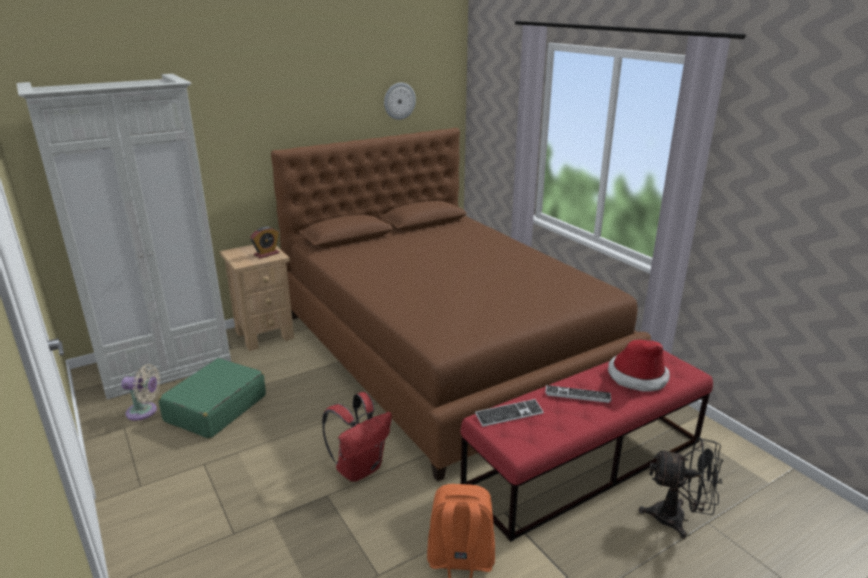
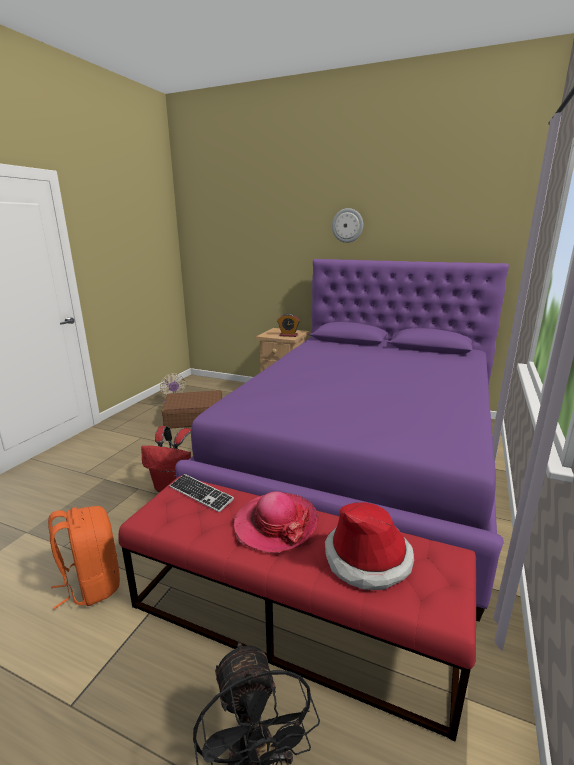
camera: 55 degrees right, 5 degrees down
white wardrobe [17,74,231,400] -> none
green suitcase [158,358,266,439] -> brown suitcase [162,390,222,429]
brown bed [271,128,651,482] -> purple bed [175,259,509,622]
wall clock [384,83,416,120] -> wall clock moved to [332,208,363,243]
keyboard [545,385,611,403] -> hat [233,491,318,553]

